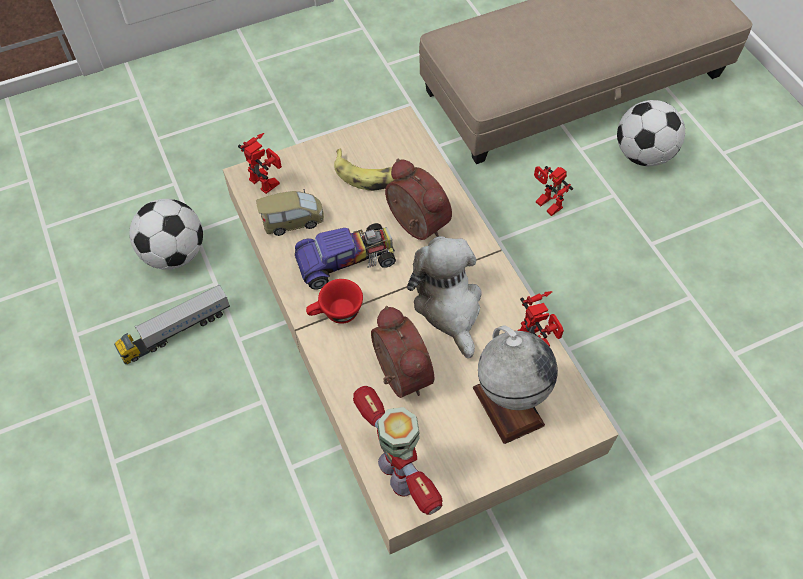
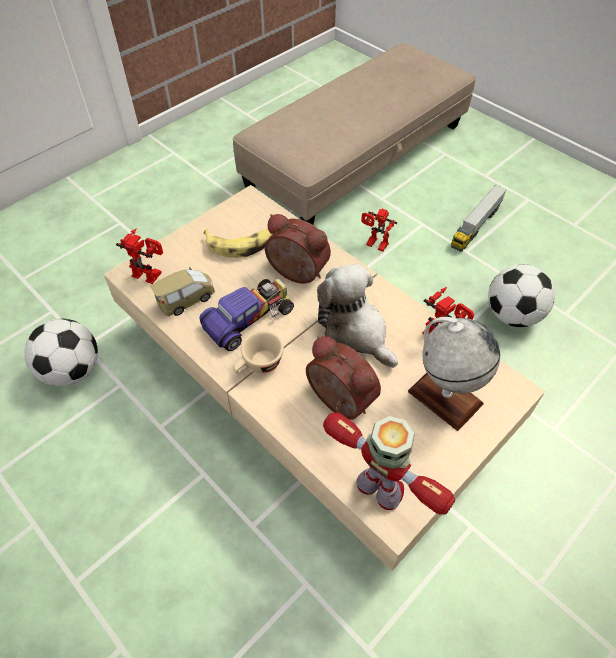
camera: 20 degrees left, 5 degrees down
toy truck [114,284,230,364] -> toy truck moved to [451,185,507,252]
red cup [306,279,363,324] -> beige cup [233,331,284,374]
football [617,100,685,166] -> football moved to [488,264,555,327]

